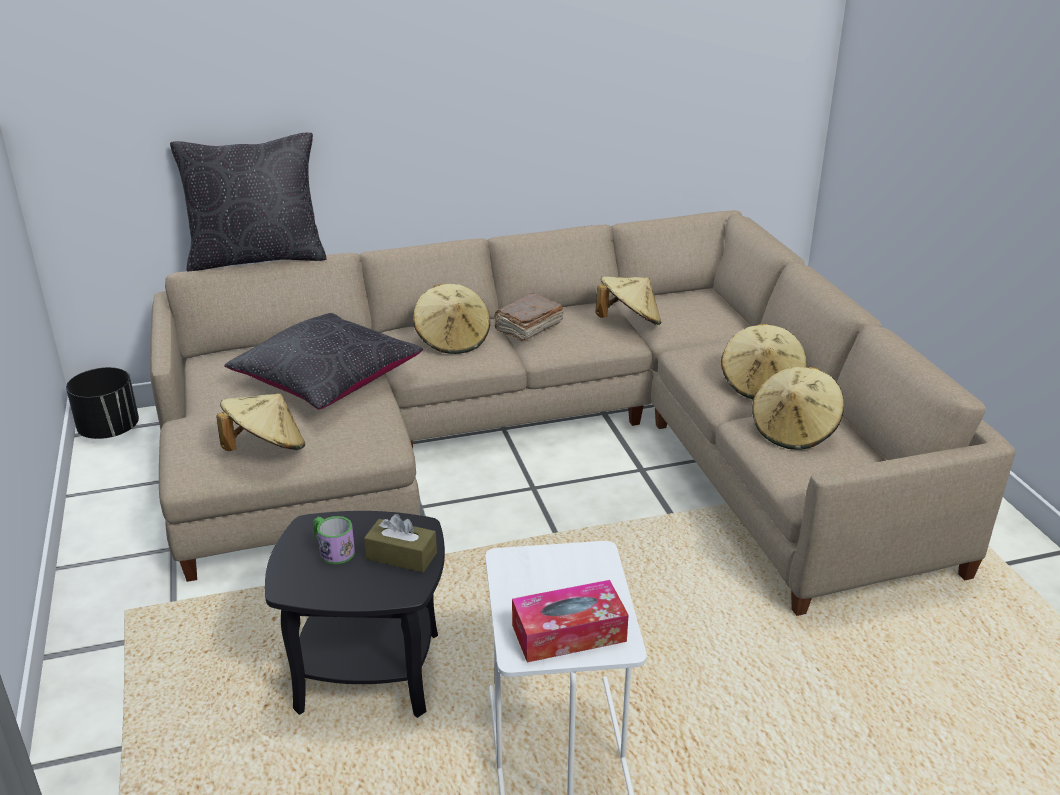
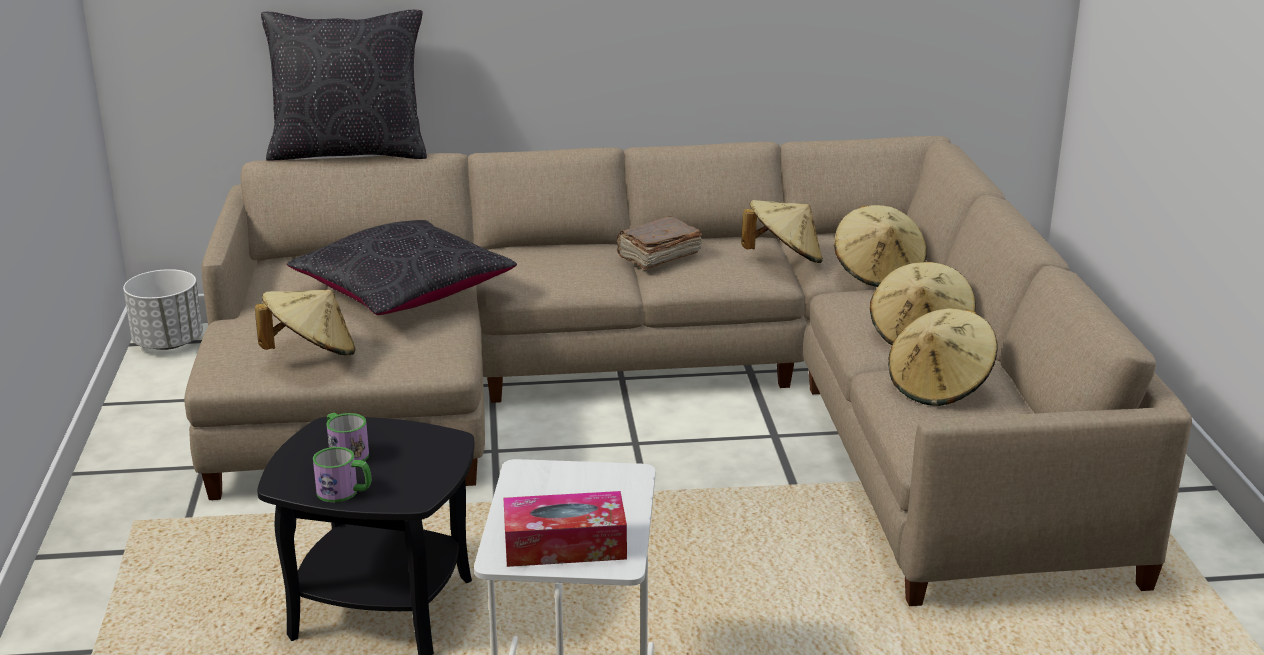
camera: 10 degrees right, 5 degrees down
black planter [66,367,139,439] -> white planter [123,269,203,350]
brown tissue box [364,514,437,572] -> none
beige hat [413,284,490,354] -> beige hat moved to [834,205,927,287]
none -> mug [313,447,371,502]

